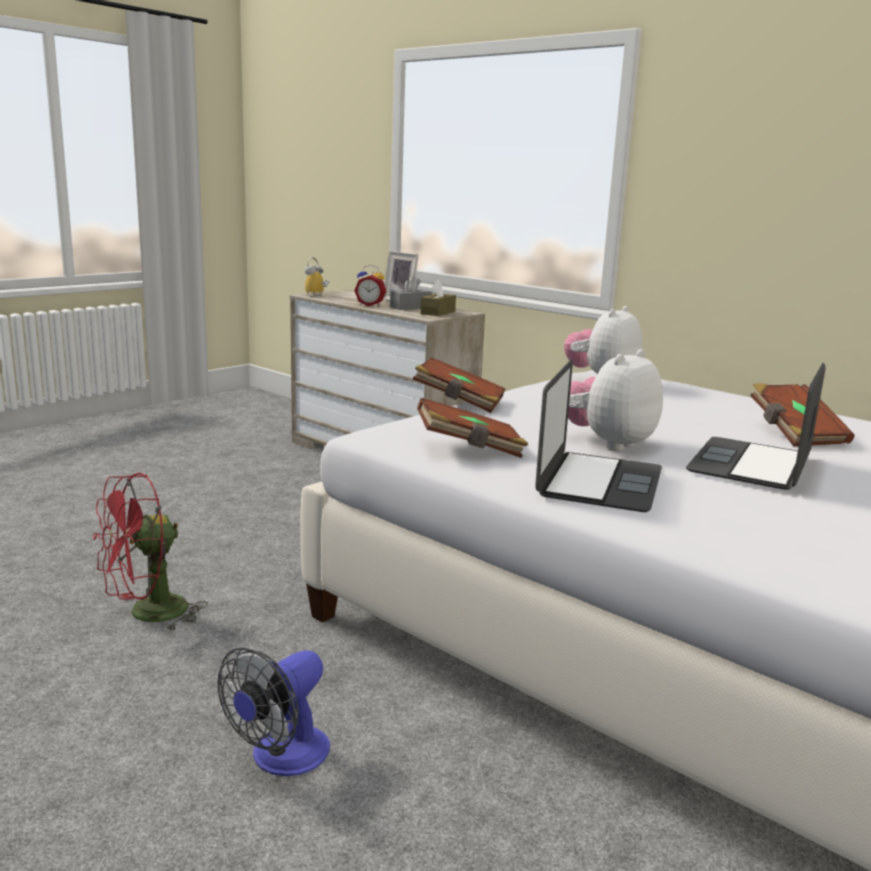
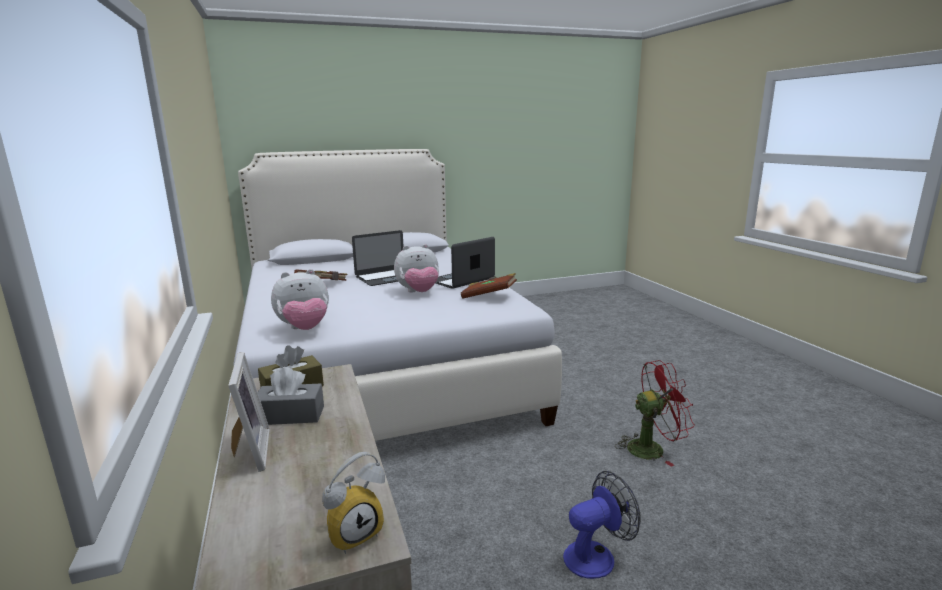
camera: 150 degrees left, 0 degrees up
fan [217,647,330,776] -> fan moved to [563,471,641,579]
alarm clock [354,265,386,306] -> none
brown book [413,357,506,413] -> none

